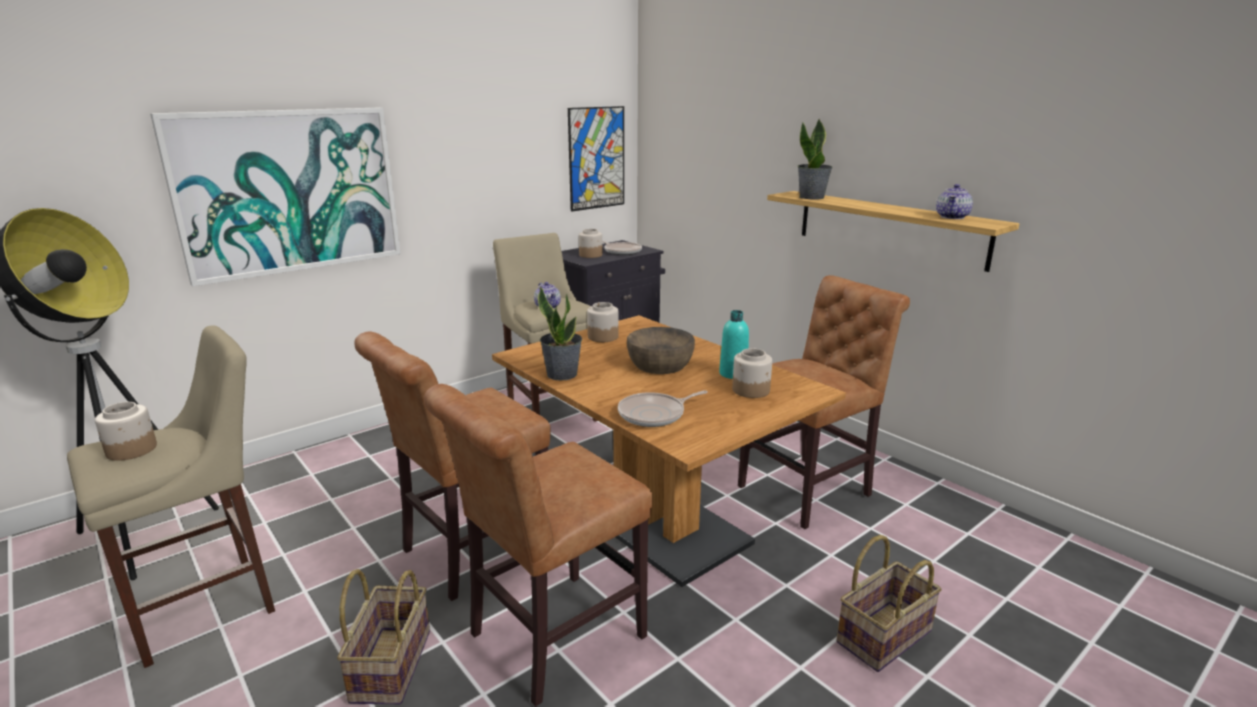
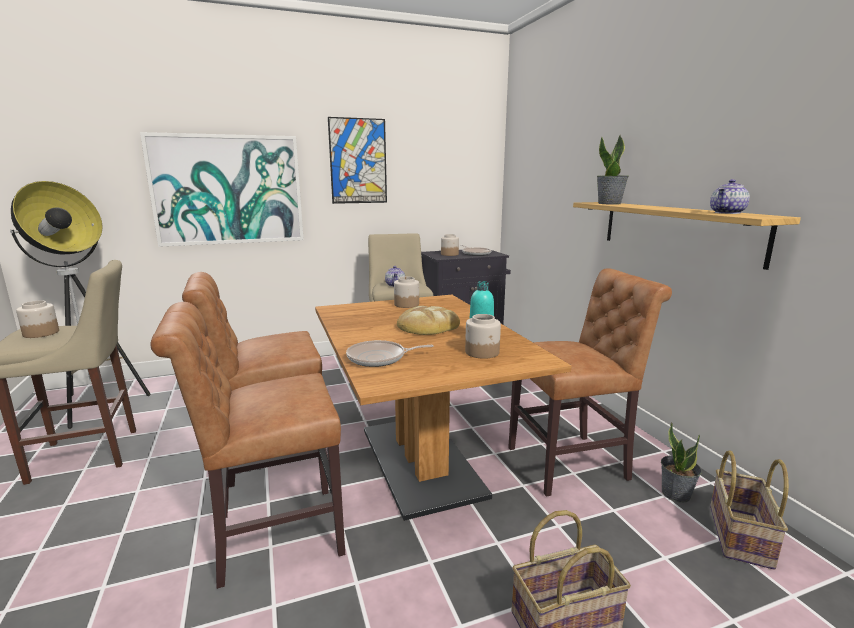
camera: 20 degrees right, 5 degrees down
basket [337,569,430,705] -> basket moved to [710,450,789,570]
potted plant [538,287,582,381] -> potted plant moved to [661,422,702,503]
picture [568,106,624,211] -> picture moved to [328,117,387,204]
brown bowl [627,327,695,374] -> bread [397,306,460,335]

